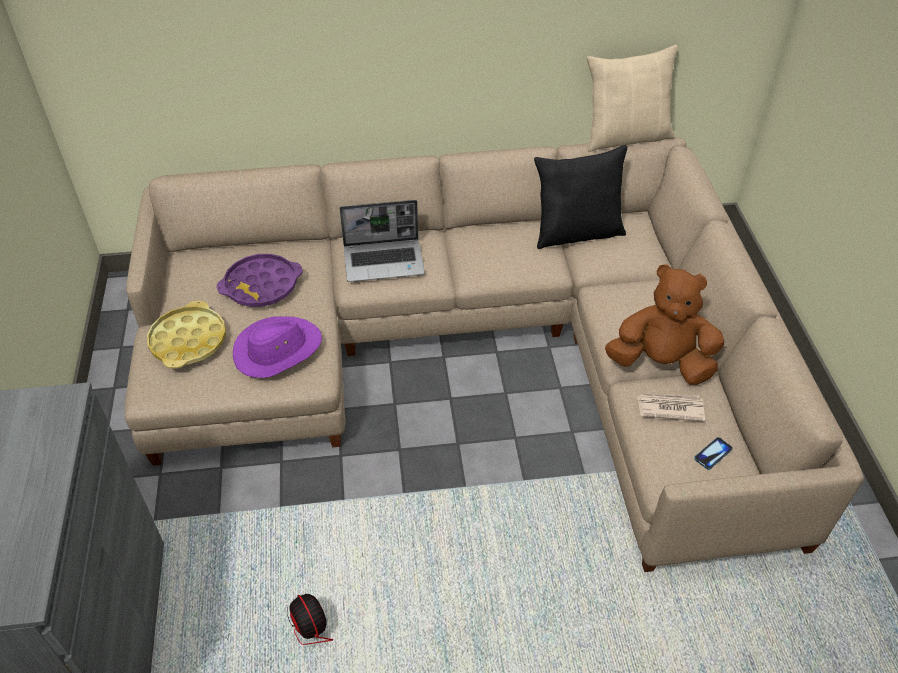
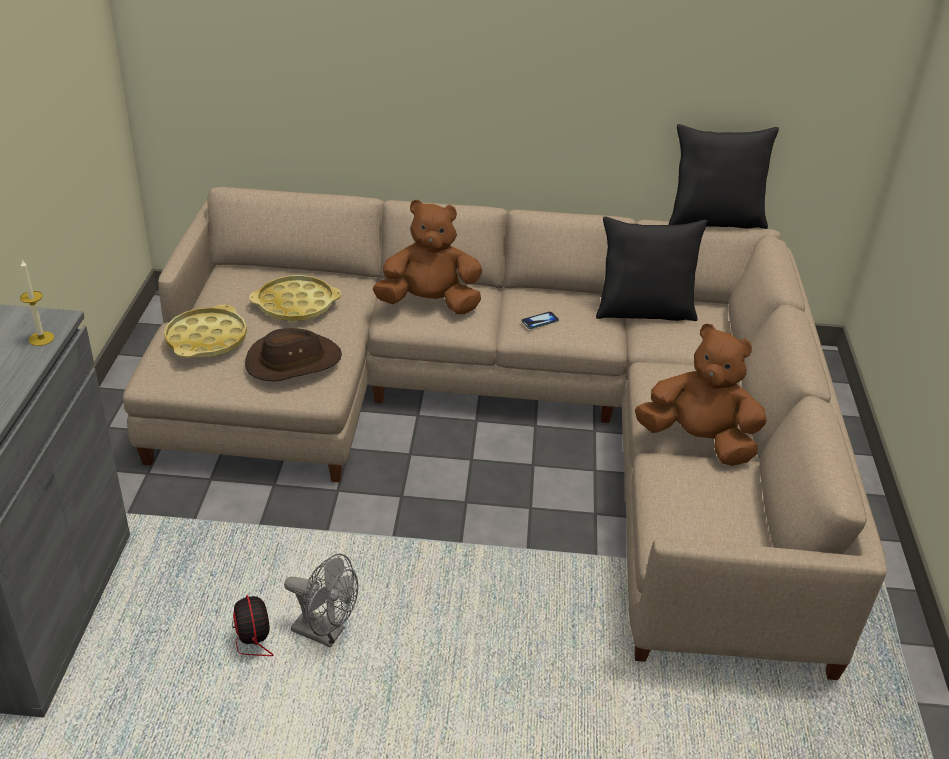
camera: 10 degrees right, 10 degrees down
purple tray [217,254,303,307] -> yellow tray [249,275,341,321]
purple hat [233,316,322,378] -> brown hat [245,328,342,382]
laptop [339,200,425,282] -> brown plush toy [373,199,482,314]
beige pillow [587,45,678,152] -> black pillow [669,124,779,229]
newspaper [637,394,705,422] -> none
phone [694,437,733,470] -> phone moved to [521,311,559,329]
none -> candle [20,260,54,346]
none -> grey fan [284,553,358,648]

